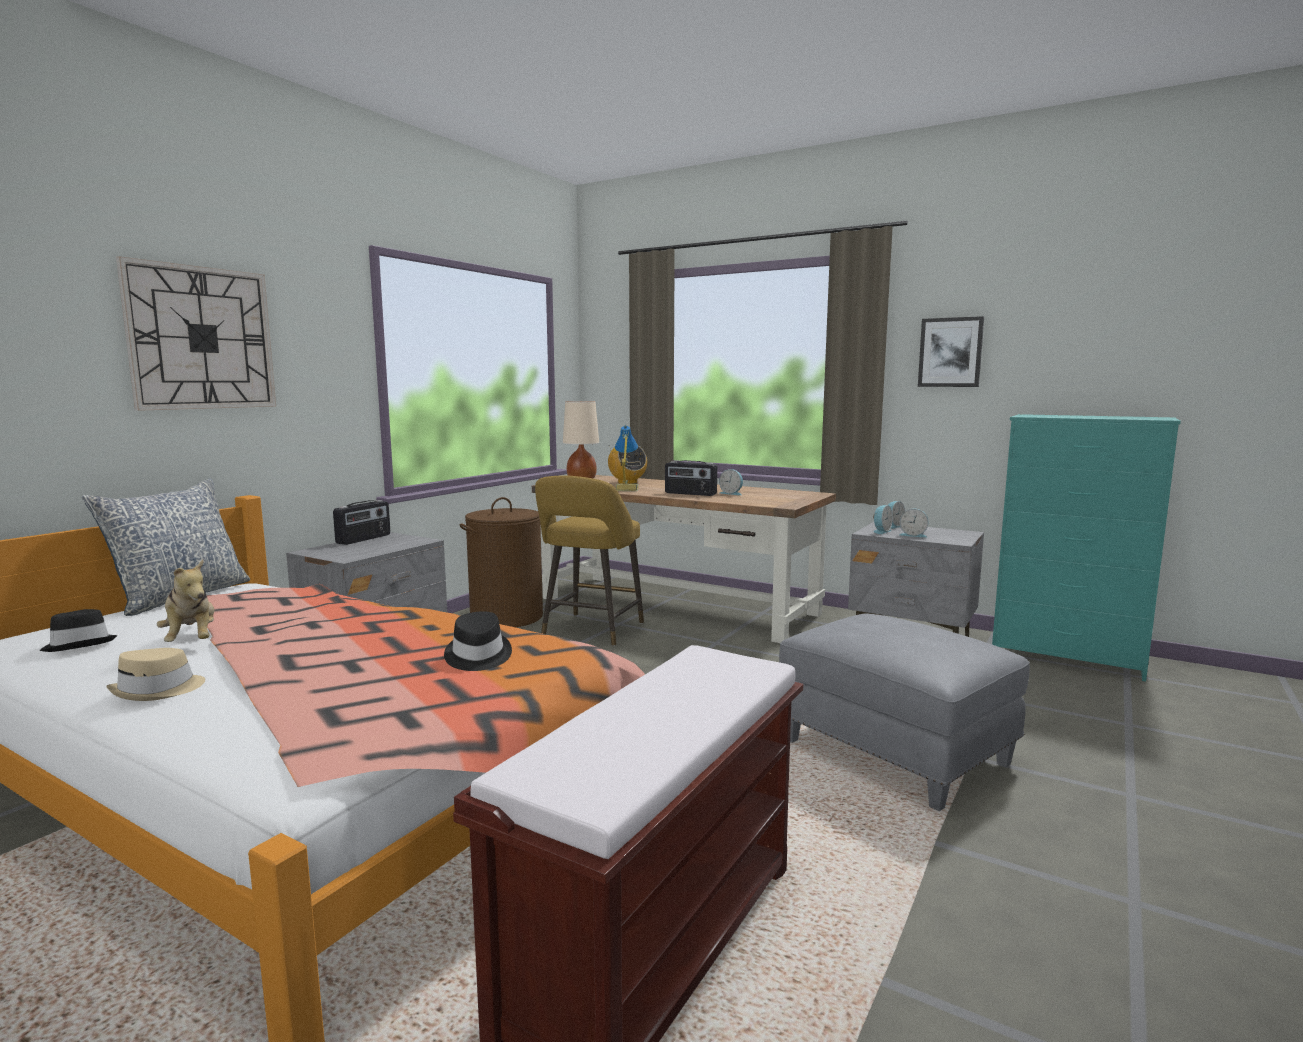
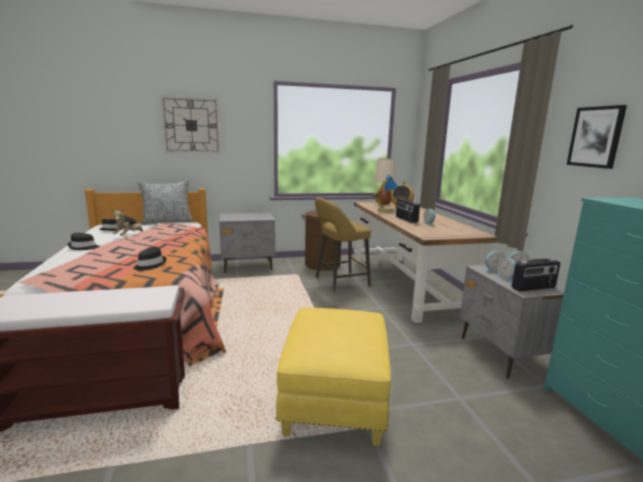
camera: 45 degrees right, 5 degrees up
beige hat [106,648,205,701] -> black hat [67,233,100,250]
radio [333,500,390,545] -> radio moved to [512,258,560,292]
grey ottoman [779,613,1030,811] -> yellow ottoman [275,308,391,446]

